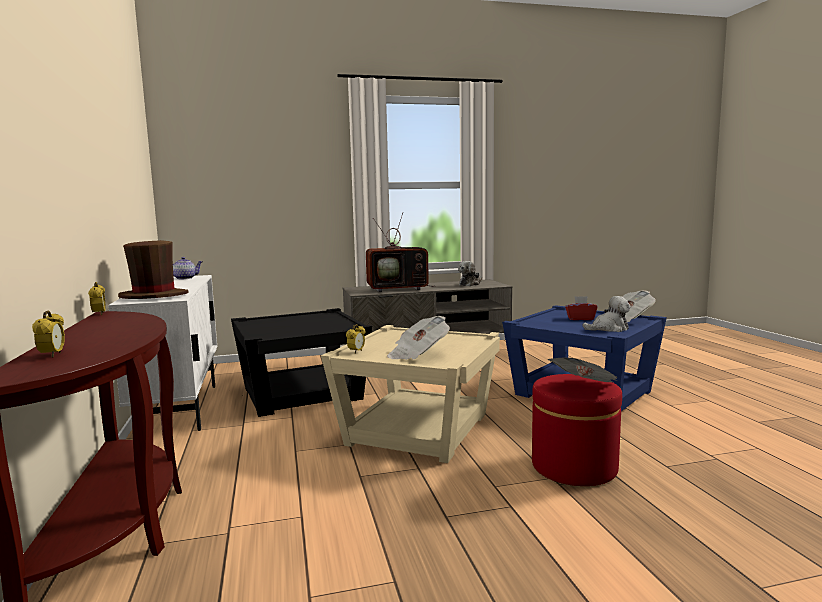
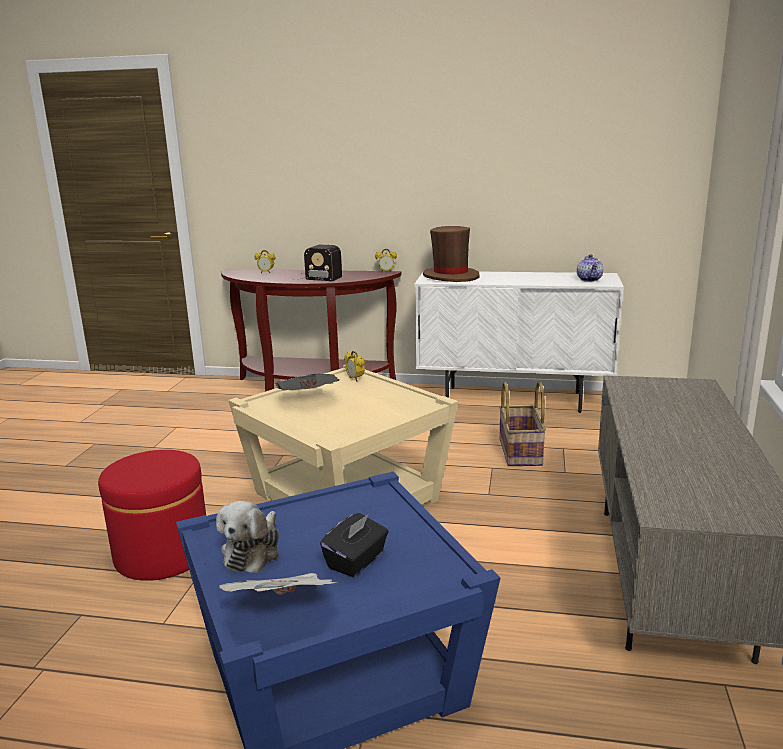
camera: 115 degrees right, 10 degrees up
black side table [231,308,372,417] -> basket [499,381,546,466]
television [366,212,435,292] -> none
plush toy [458,261,482,286] -> none
newspaper [548,358,617,382] -> none
red tissue box [565,296,598,320] -> black tissue box [320,513,388,577]
none -> radio [292,245,342,281]

